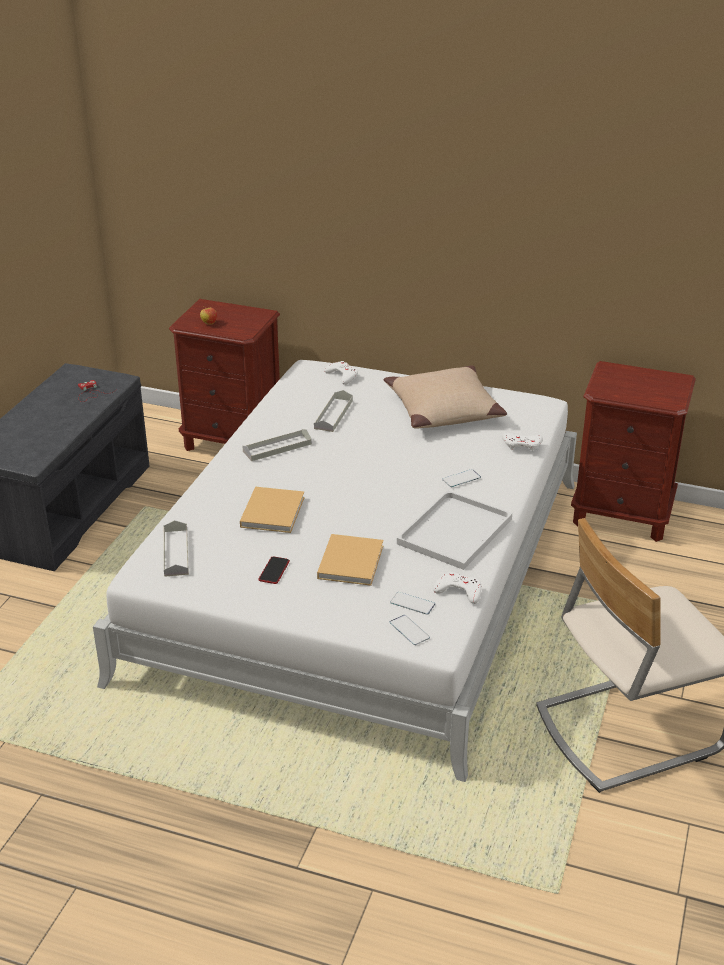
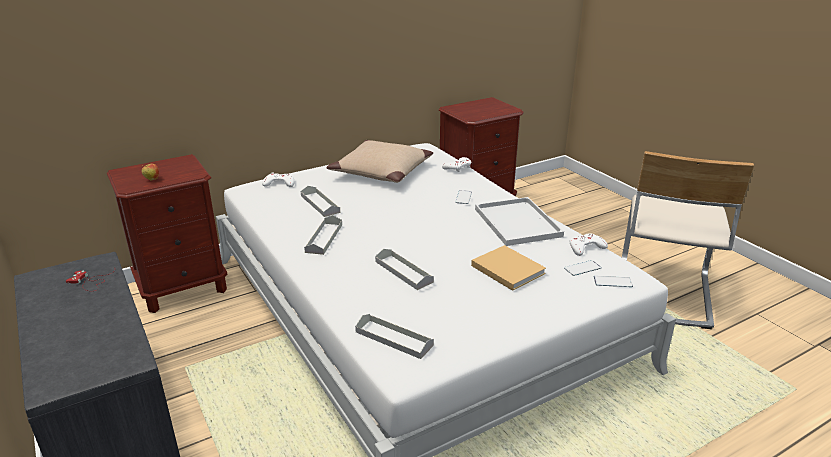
camera: 50 degrees left, 5 degrees down
beige book [240,487,305,533] -> grey tray [375,249,434,290]
phone [259,556,290,584] -> none

